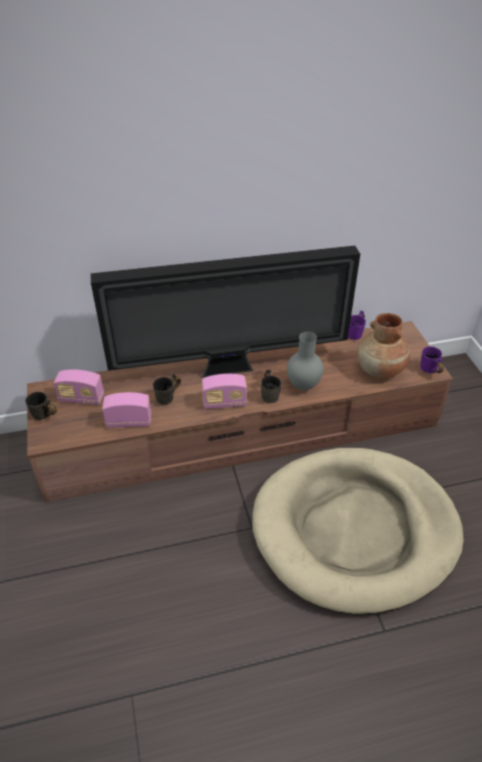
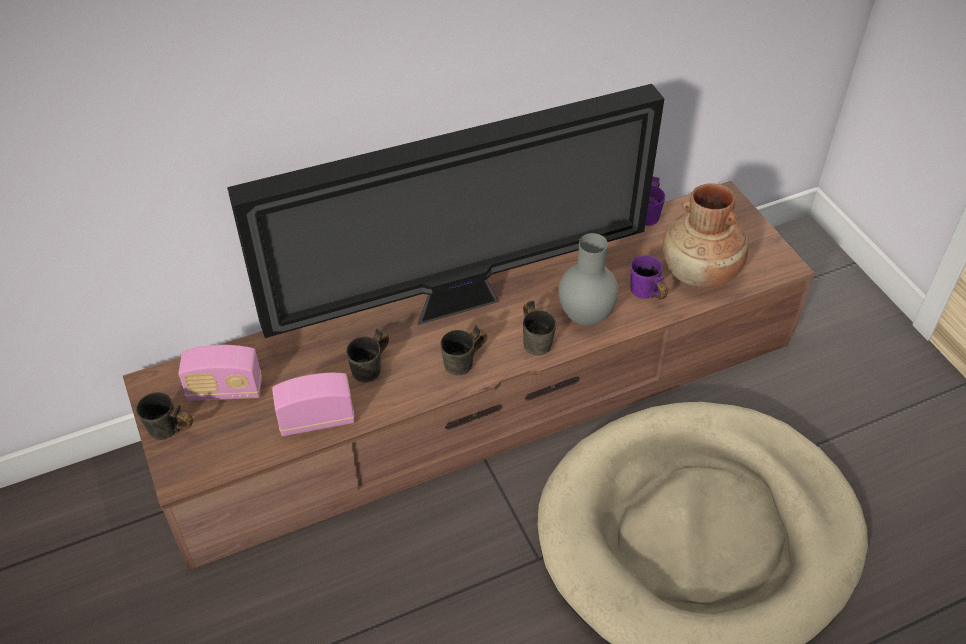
camera: 10 degrees left, 5 degrees up
radio [202,374,247,409] -> grey mug [440,325,487,375]
purple mug [420,347,444,373] -> purple mug moved to [630,255,668,299]

